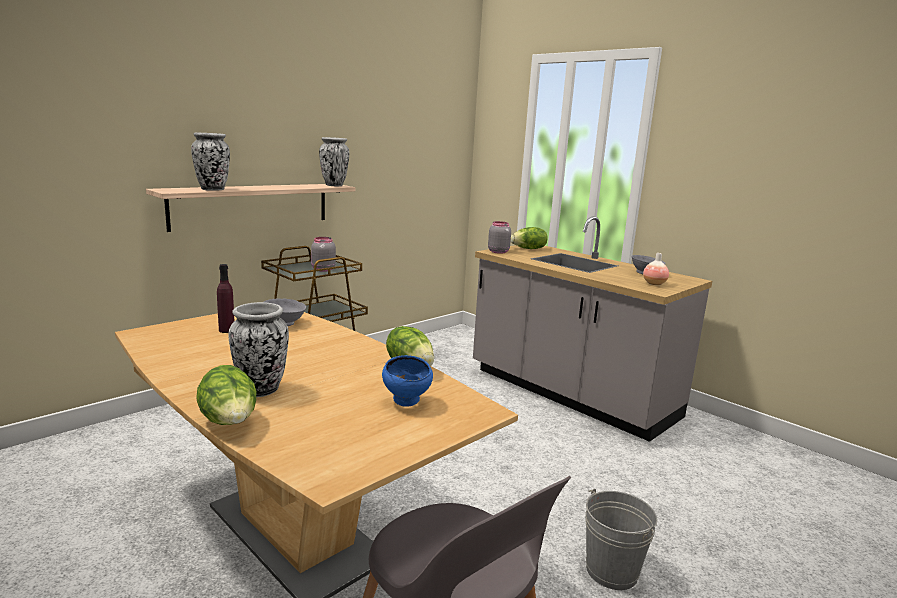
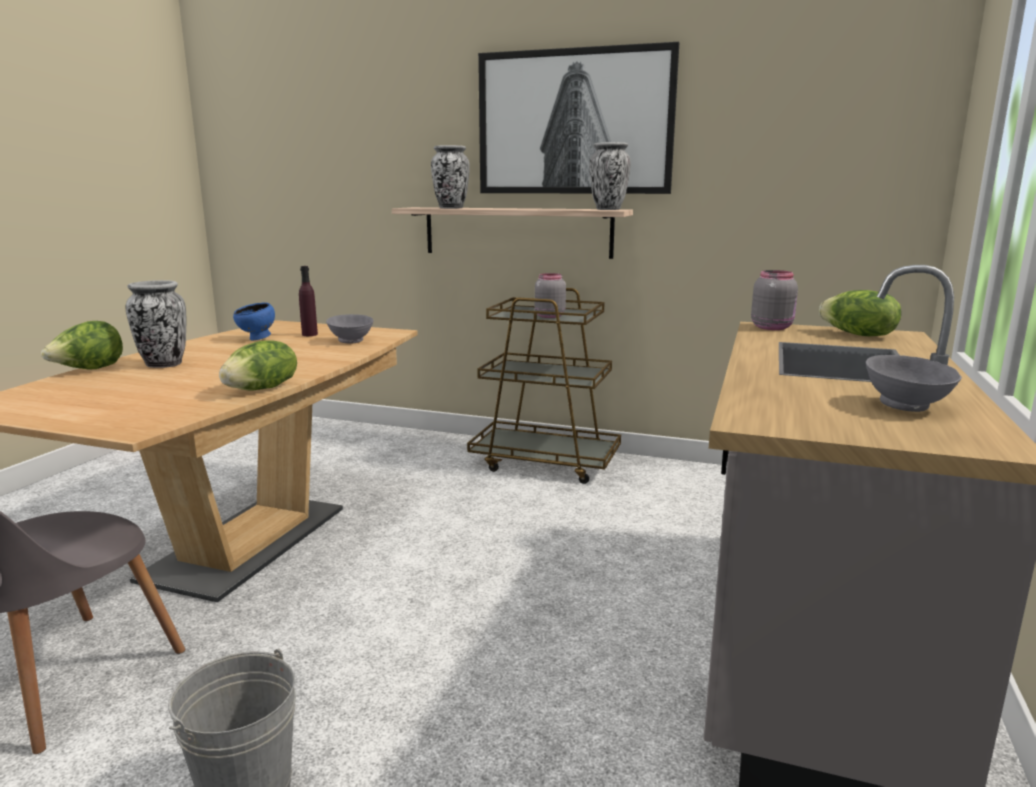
camera: 65 degrees right, 0 degrees up
blue bowl [382,355,433,407] -> blue bowl moved to [233,302,275,341]
vase [643,253,669,285] -> none
none -> picture [478,42,680,194]

